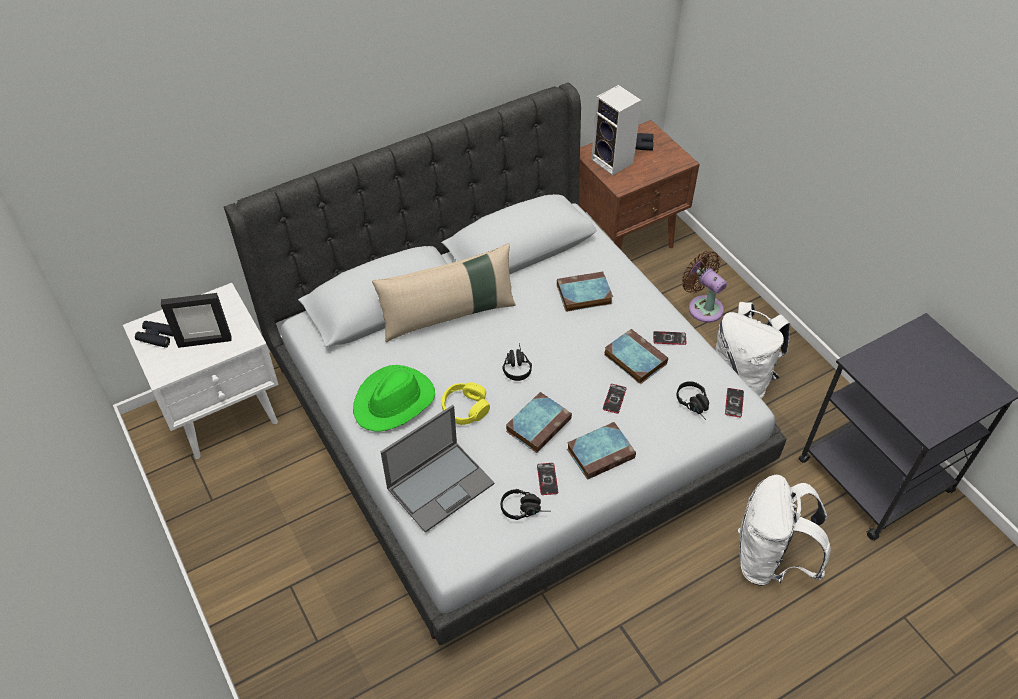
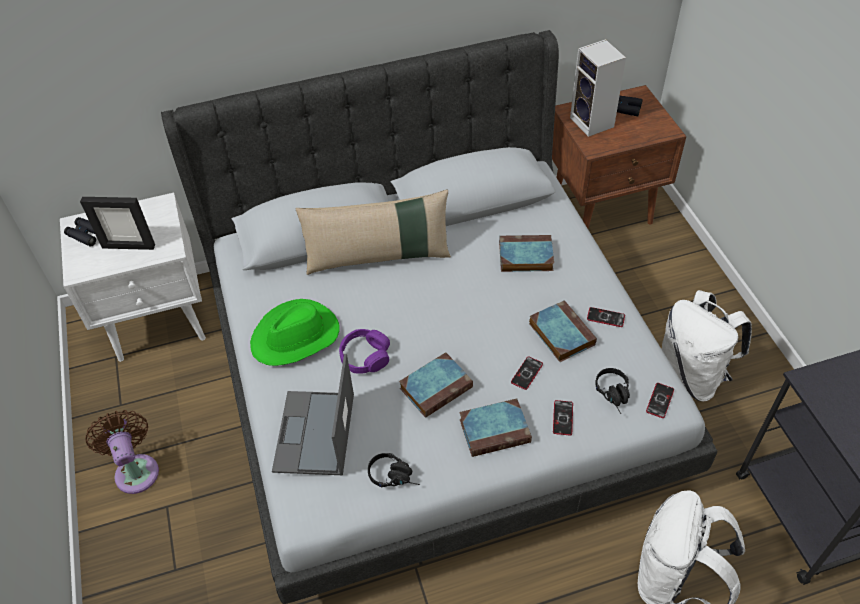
camera: 15 degrees right, 0 degrees up
laptop [380,405,495,533] -> laptop turned 120 degrees clockwise [272,354,354,475]
yellow headphones [442,382,490,425] -> purple headphones [339,329,390,374]
black headphones [502,343,532,381] -> none
phone [537,463,558,495] -> phone moved to [553,400,573,436]
brown fan [682,251,727,323] -> brown fan moved to [85,410,159,494]

